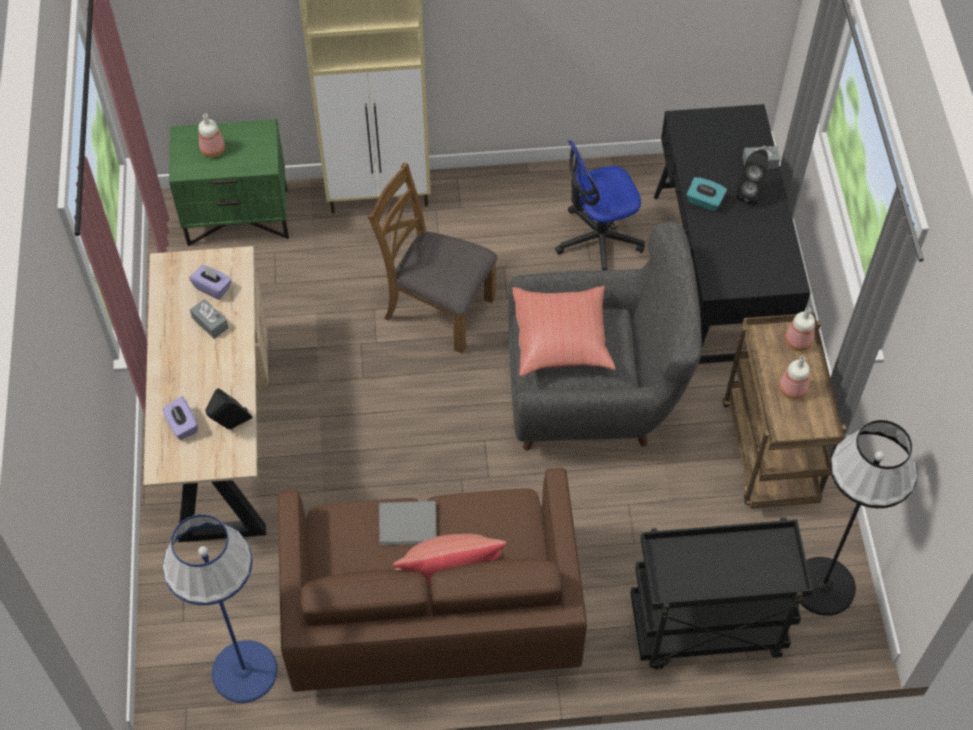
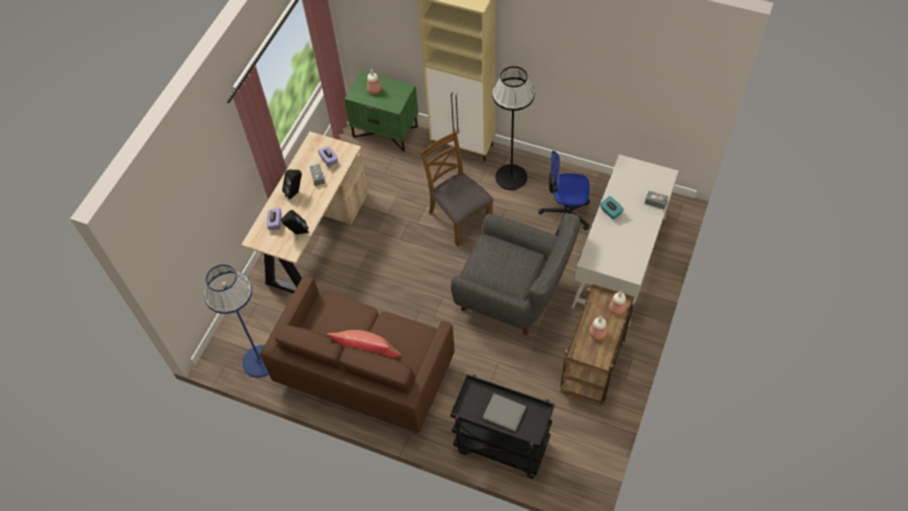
camera: 30 degrees right, 0 degrees up
grey book [379,501,436,545] -> grey book moved to [483,394,526,432]
red pillow [512,285,616,376] -> none
black desk [654,104,811,364] -> white desk [572,154,678,326]
black speaker [736,149,768,205] -> black speaker moved to [282,170,302,199]
black floor lamp [800,420,918,616] -> black floor lamp moved to [492,66,535,190]

